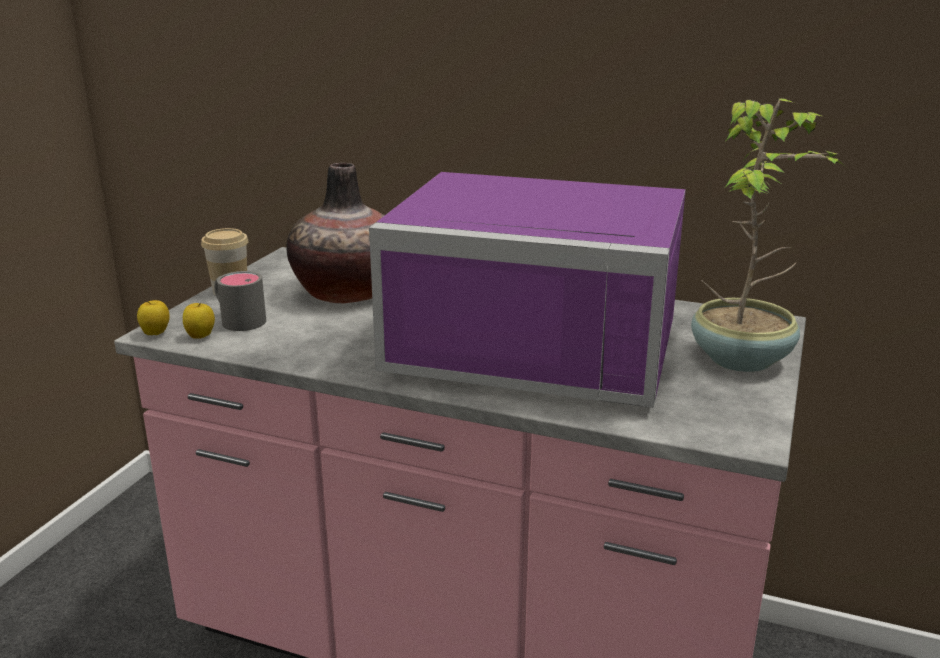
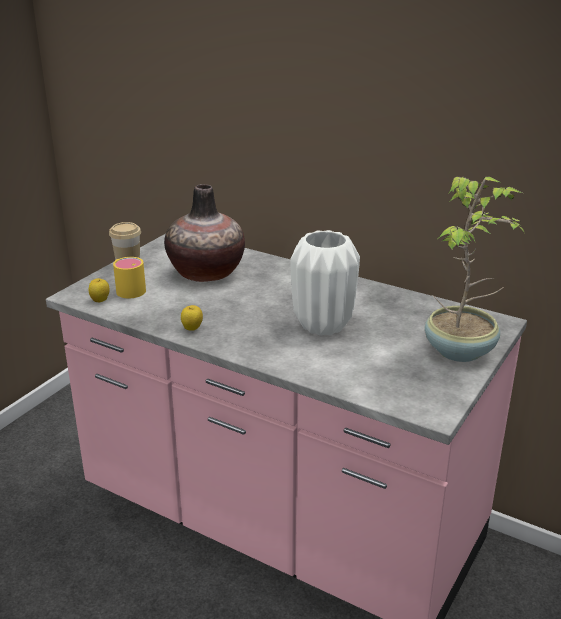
camera: 10 degrees right, 5 degrees up
apple [137,300,170,335] -> apple moved to [181,305,203,331]
grey mug [214,271,266,331] -> yellow mug [113,257,146,298]
purple microwave [369,172,686,408] -> white vase [290,230,360,335]

